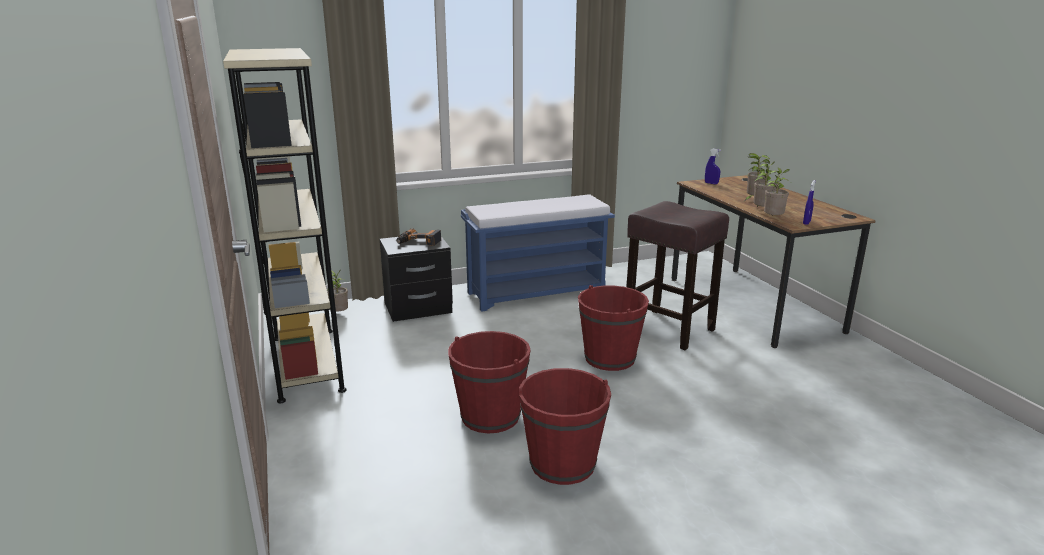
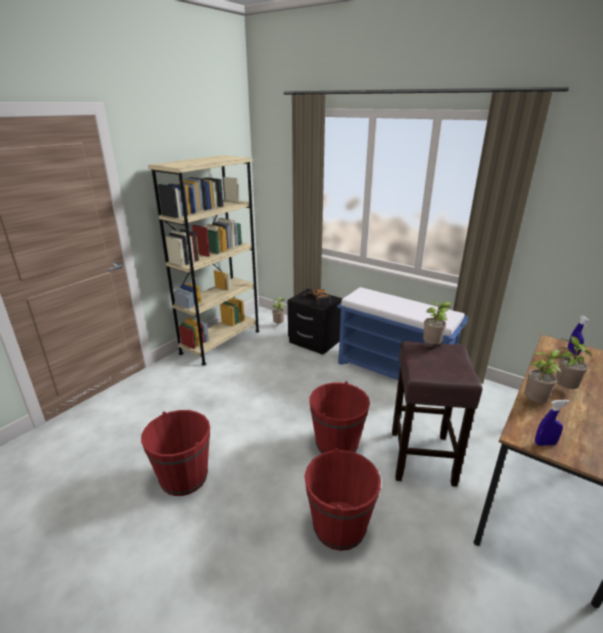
camera: 55 degrees right, 5 degrees up
red bucket [448,331,531,433] -> red bucket moved to [304,448,381,551]
potted plant [764,168,790,216] -> potted plant moved to [423,301,452,345]

